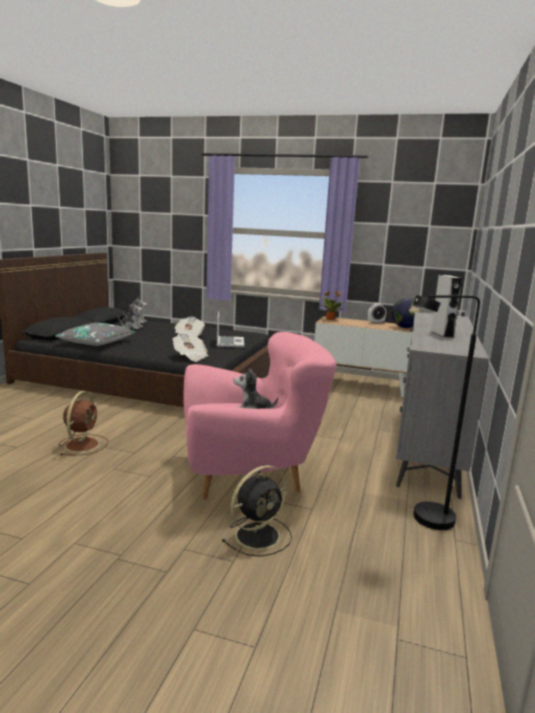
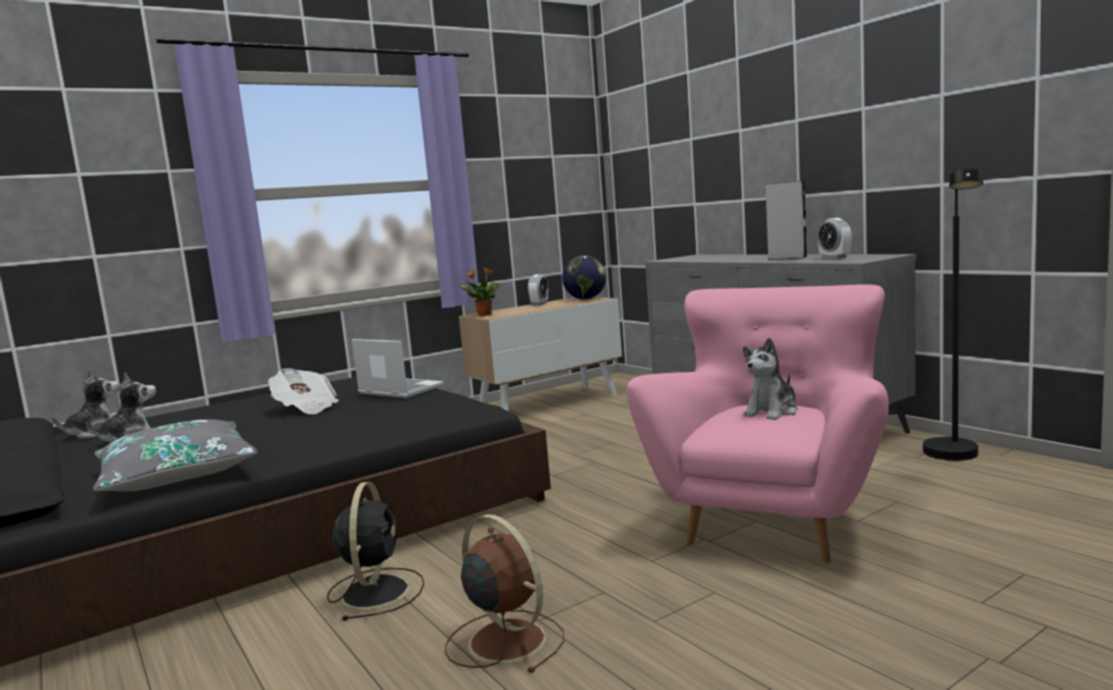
camera: 50 degrees left, 5 degrees down
newspaper [172,333,209,362] -> none
black fan [221,465,292,557] -> black fan moved to [327,482,424,621]
none -> alarm clock [817,218,852,259]

